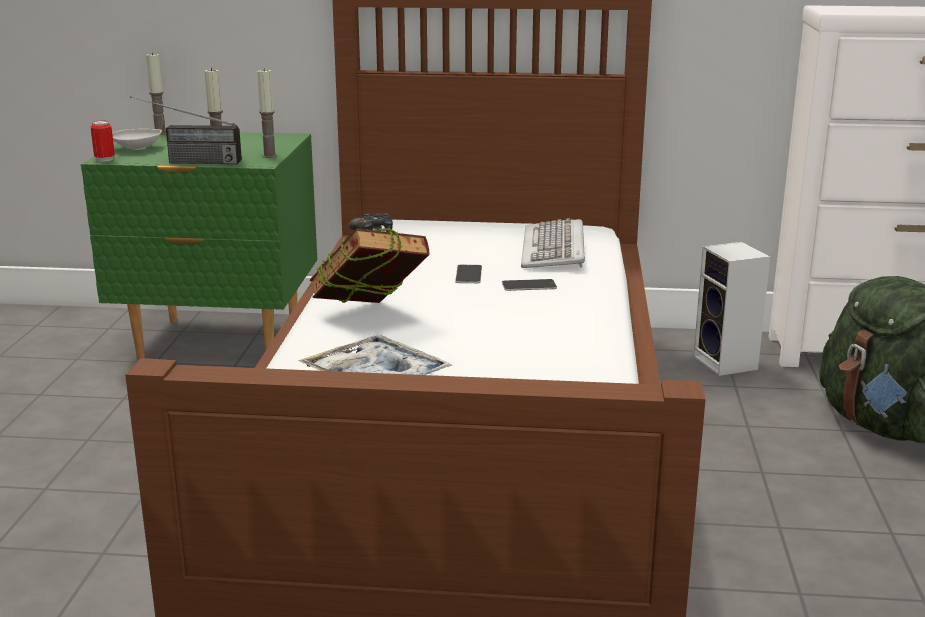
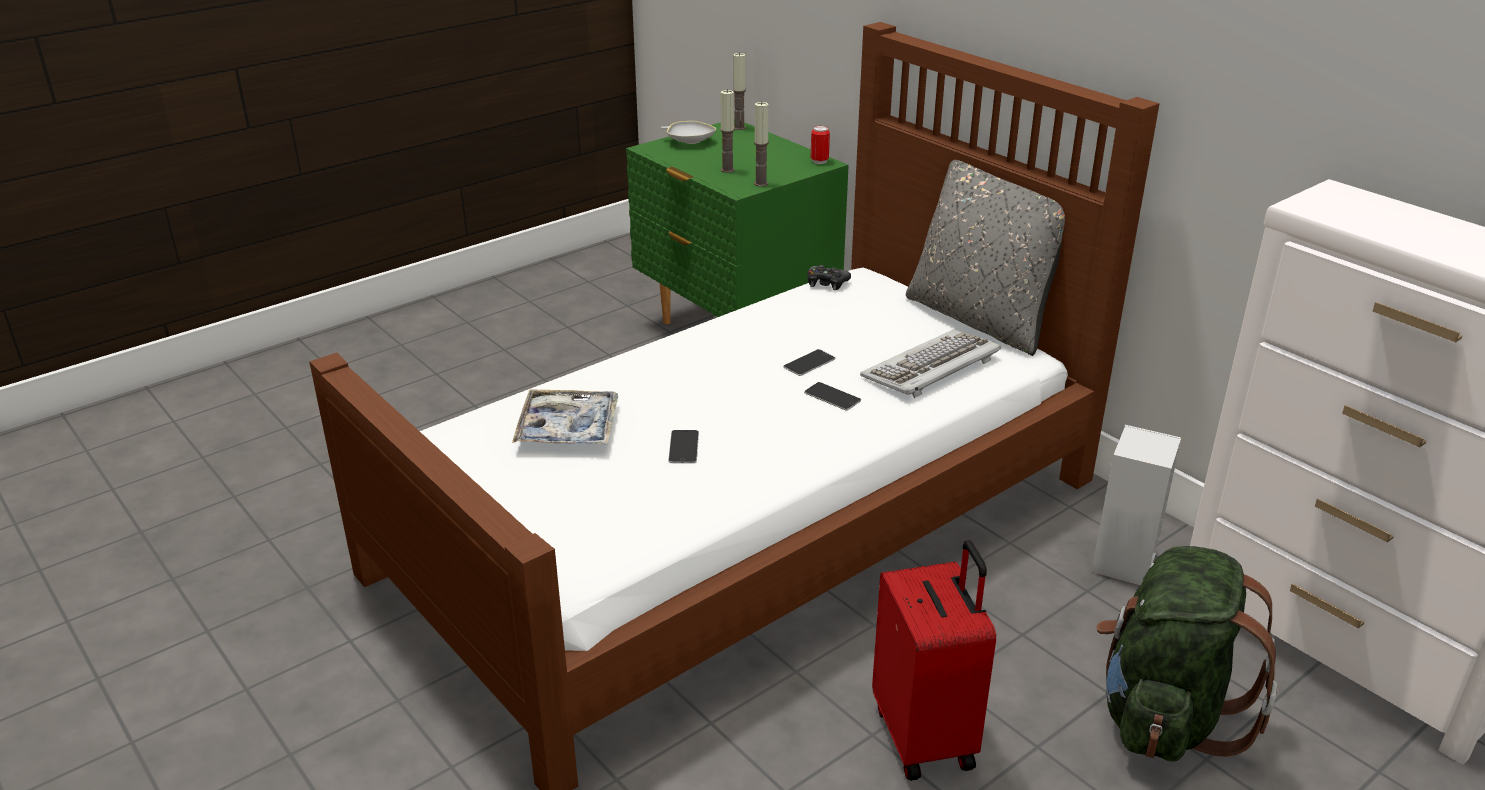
camera: 45 degrees right, 10 degrees up
can [90,121,115,162] -> can moved to [811,126,830,164]
radio [130,96,242,164] -> none
book [310,228,430,303] -> none
none -> phone [668,430,699,463]
none -> red suitcase [872,540,996,781]
none -> grey pillow [906,160,1065,356]

